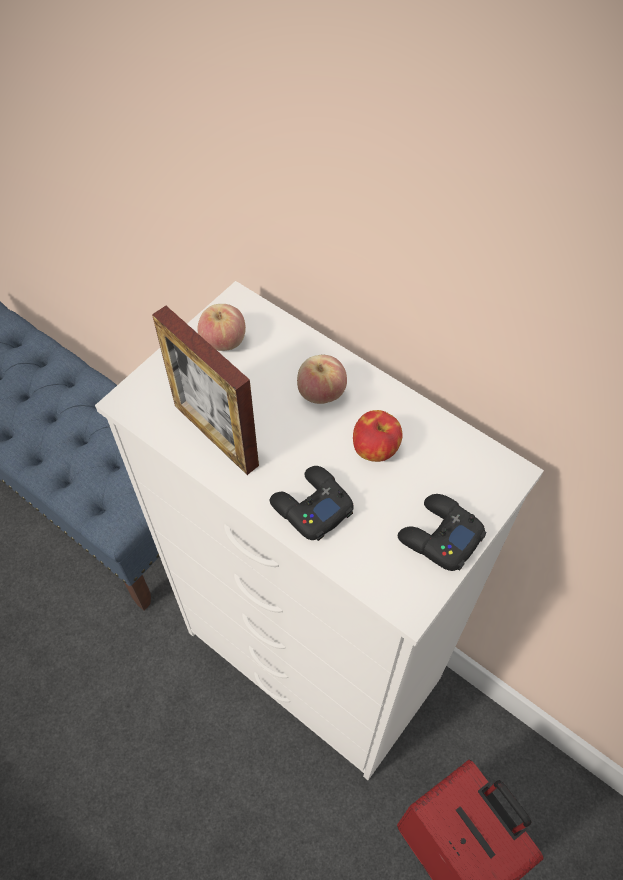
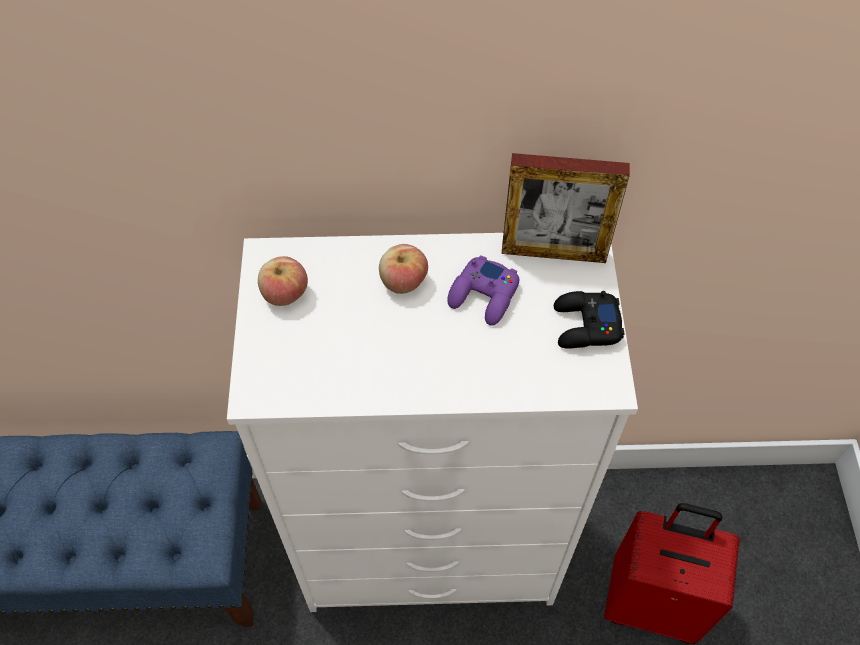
camera: 40 degrees left, 0 degrees up
picture frame [152,306,259,475] -> picture frame moved to [501,153,630,263]
black game controller [270,466,354,541] -> none
apple [353,410,402,462] -> purple game controller [447,255,519,326]

